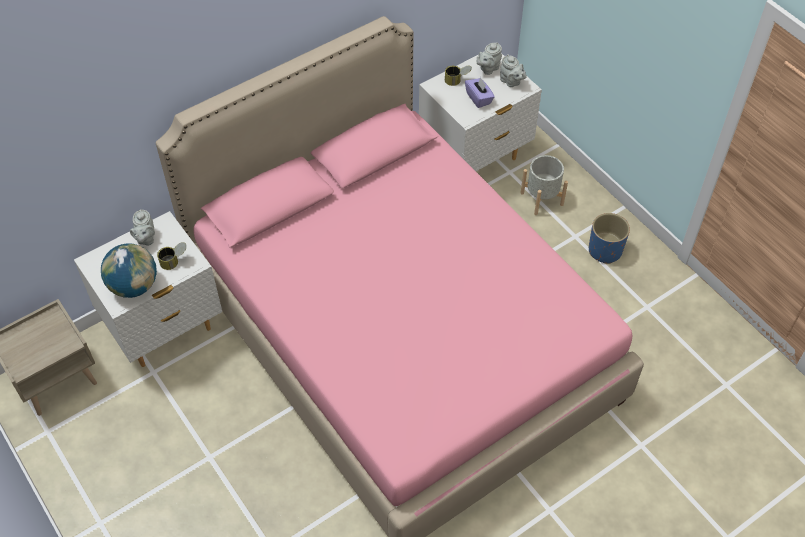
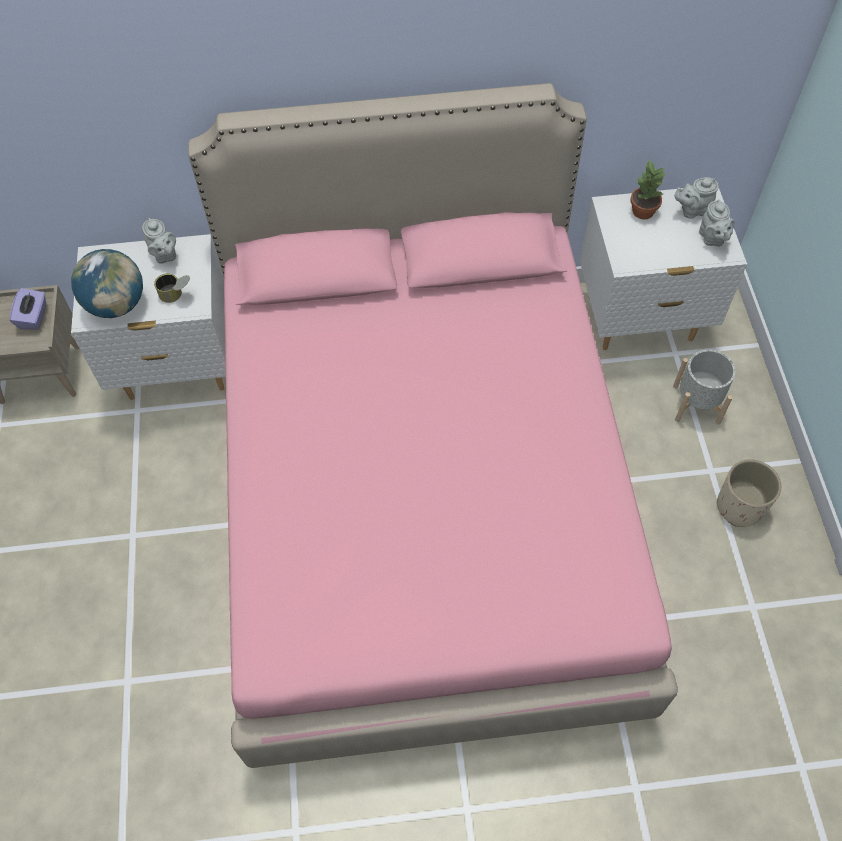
camera: 30 degrees right, 5 degrees up
grey teapot [130,209,155,246] -> grey teapot turned 60 degrees counterclockwise [142,218,176,264]
can [445,66,472,86] -> potted plant [630,159,667,220]
purple tissue box [465,77,495,108] -> purple tissue box moved to [10,288,46,330]
blue planter [589,213,630,264] -> beige planter [717,459,781,527]

